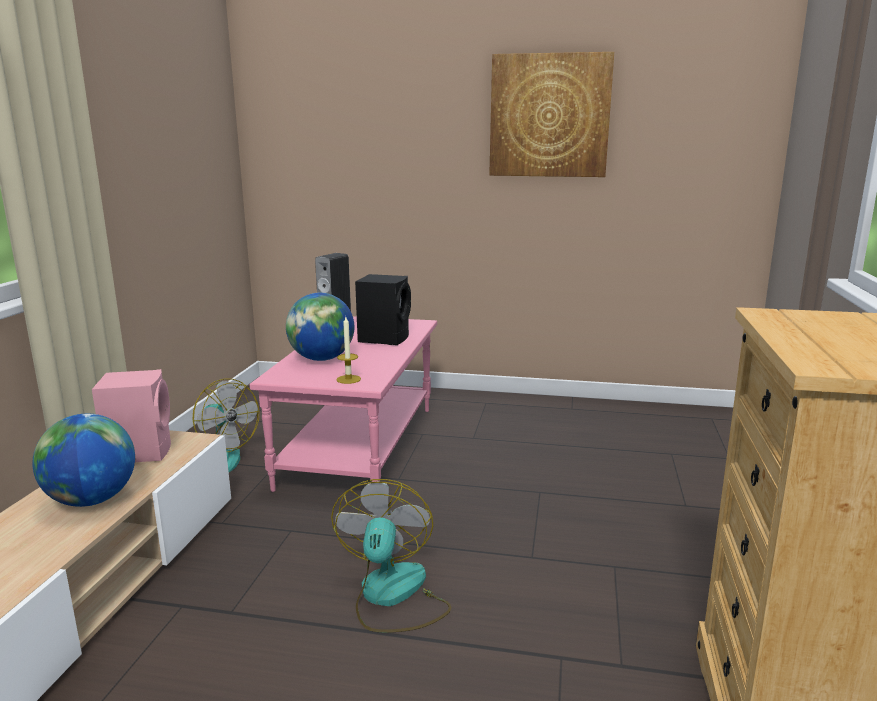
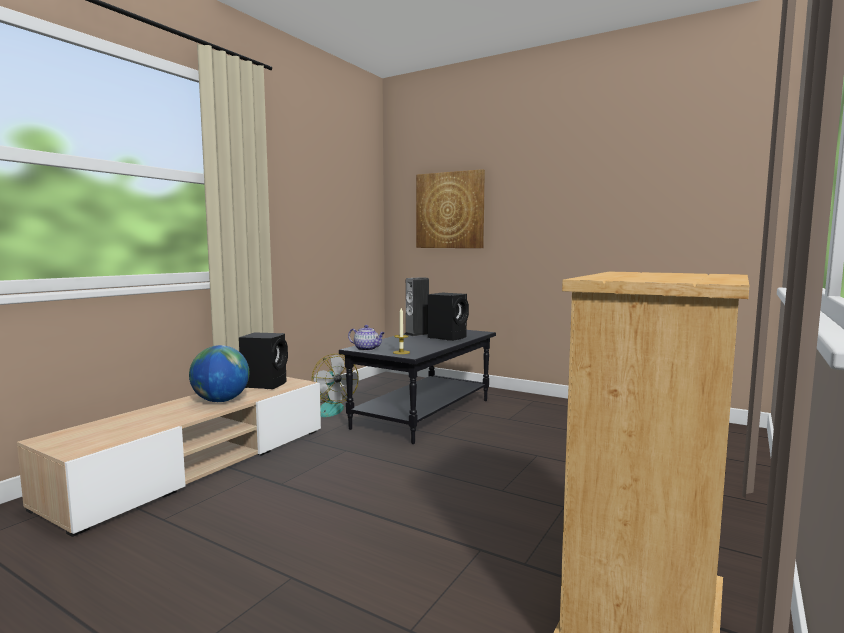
camera: 20 degrees right, 10 degrees down
pink speaker [92,369,171,462] -> black speaker [239,332,288,389]
pink coffee table [250,316,437,492] -> black coffee table [339,330,496,444]
globe [286,293,354,361] -> none
fan [331,479,451,633] -> none
picture [489,52,614,177] -> picture moved to [416,169,485,248]
none -> teapot [348,325,385,351]

